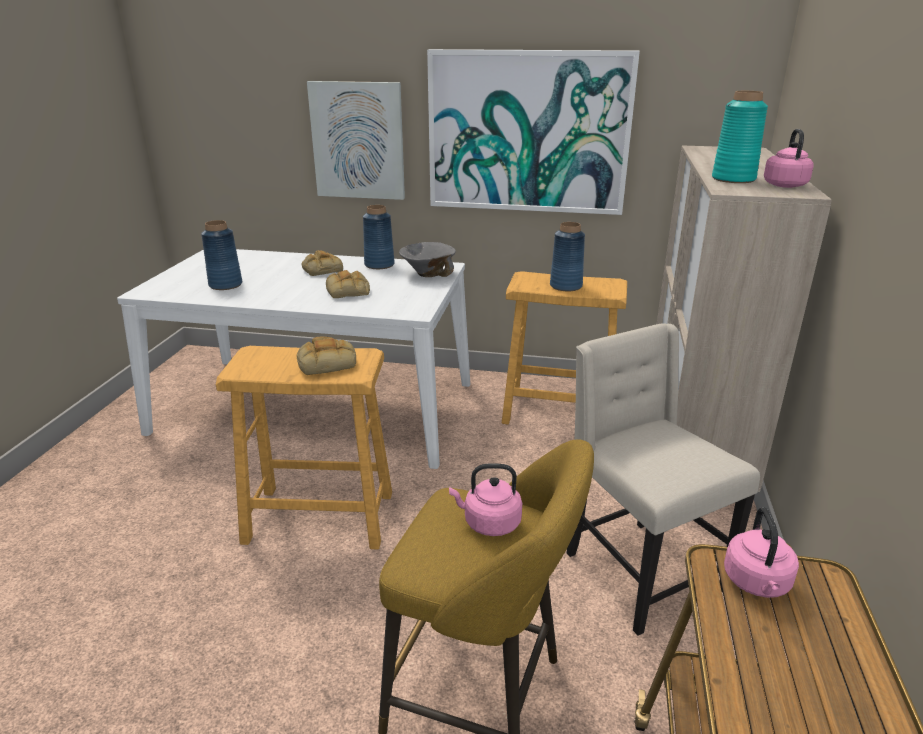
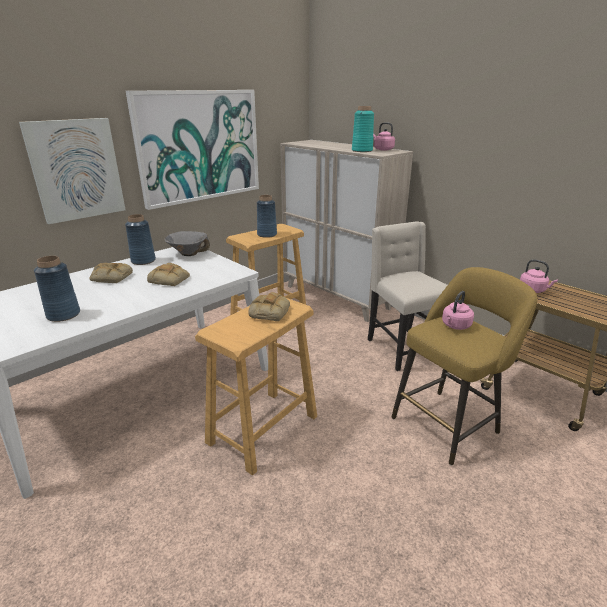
camera: 55 degrees left, 0 degrees up
beige chair [567,323,760,636] -> beige chair turned 60 degrees clockwise [368,221,447,371]

